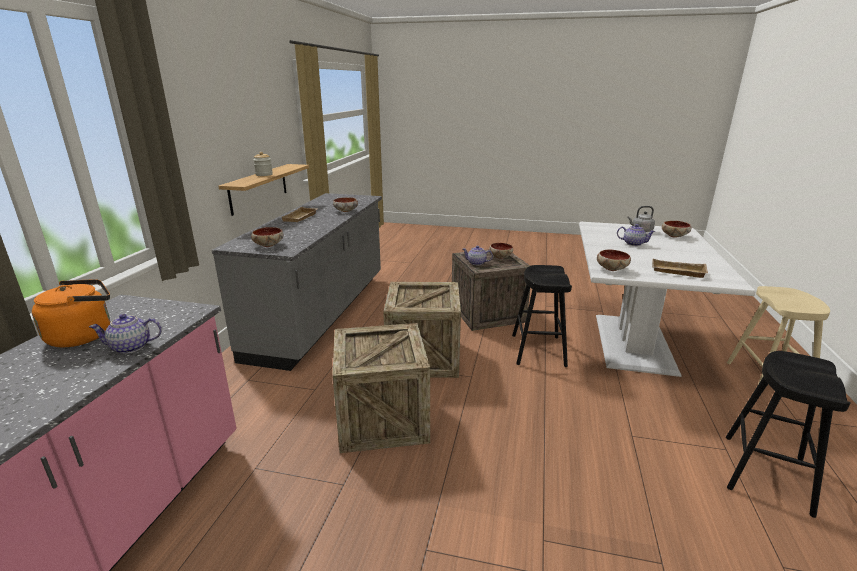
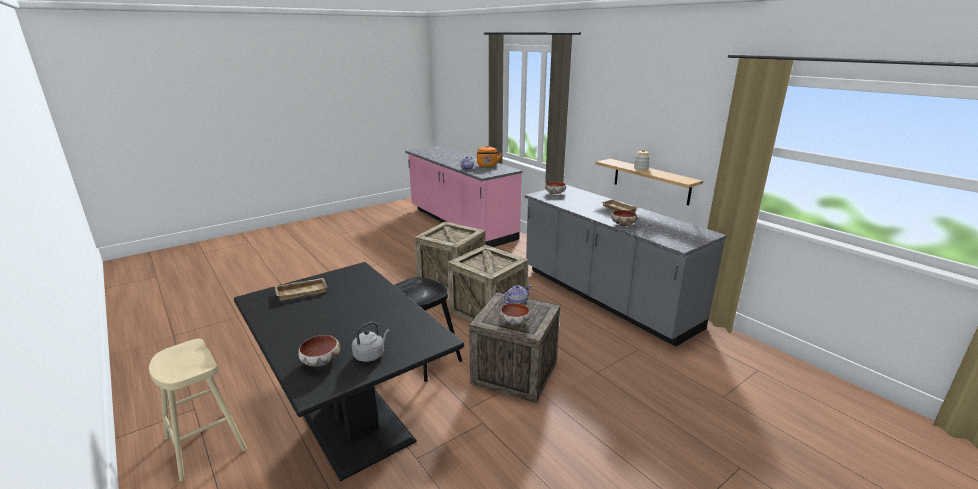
camera: 130 degrees right, 0 degrees up
white dining table [579,222,756,377] -> black dining table [234,262,464,481]
bowl [597,249,631,271] -> none
teapot [617,224,655,246] -> none
black stool [726,351,851,518] -> none

